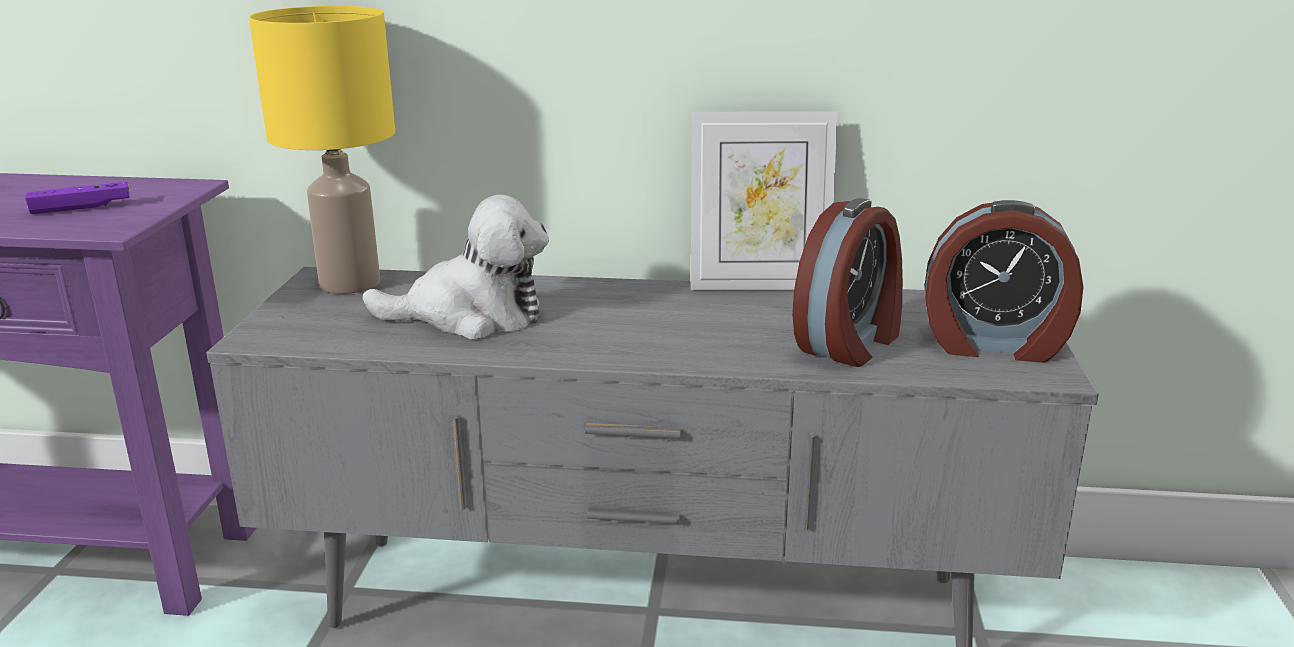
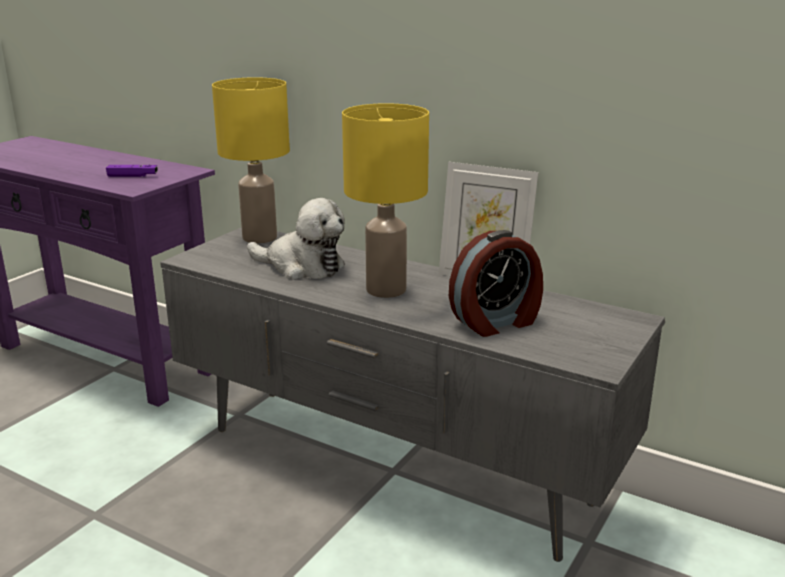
camera: 25 degrees right, 0 degrees up
alarm clock [925,200,1084,363] -> none
none -> yellow table lamp [342,103,429,298]

